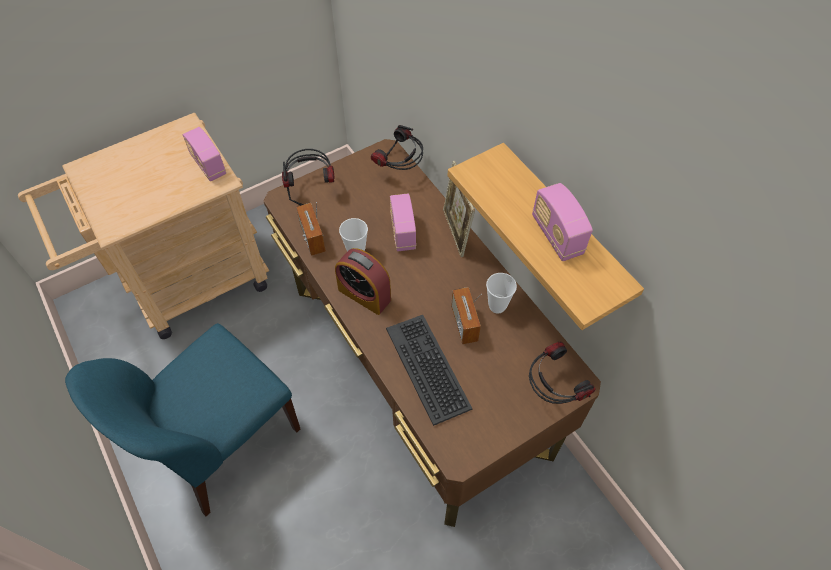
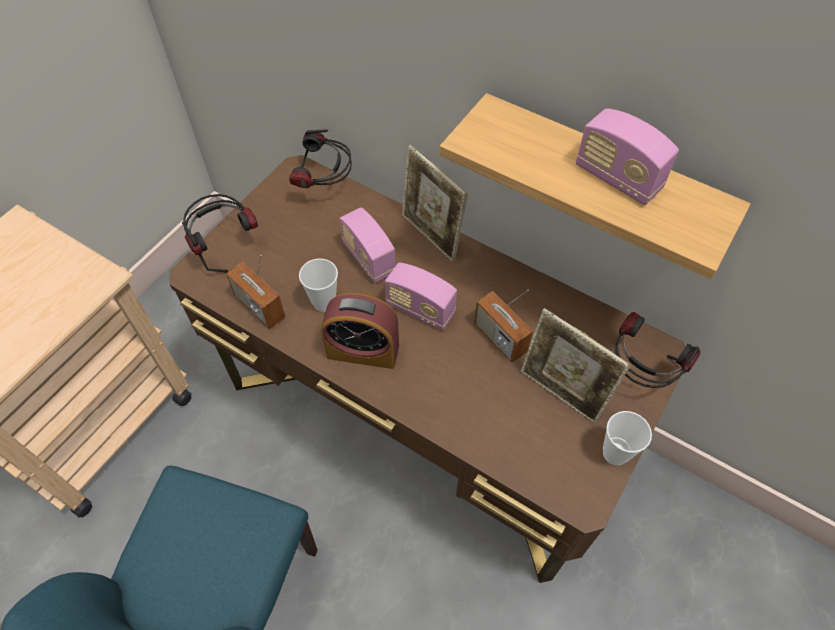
camera: 25 degrees left, 0 degrees up
radio [183,127,226,181] -> radio moved to [385,263,457,331]
keyboard [386,315,473,426] -> none
cup [486,273,517,314] -> cup moved to [603,411,652,466]
none -> picture frame [520,308,631,424]

